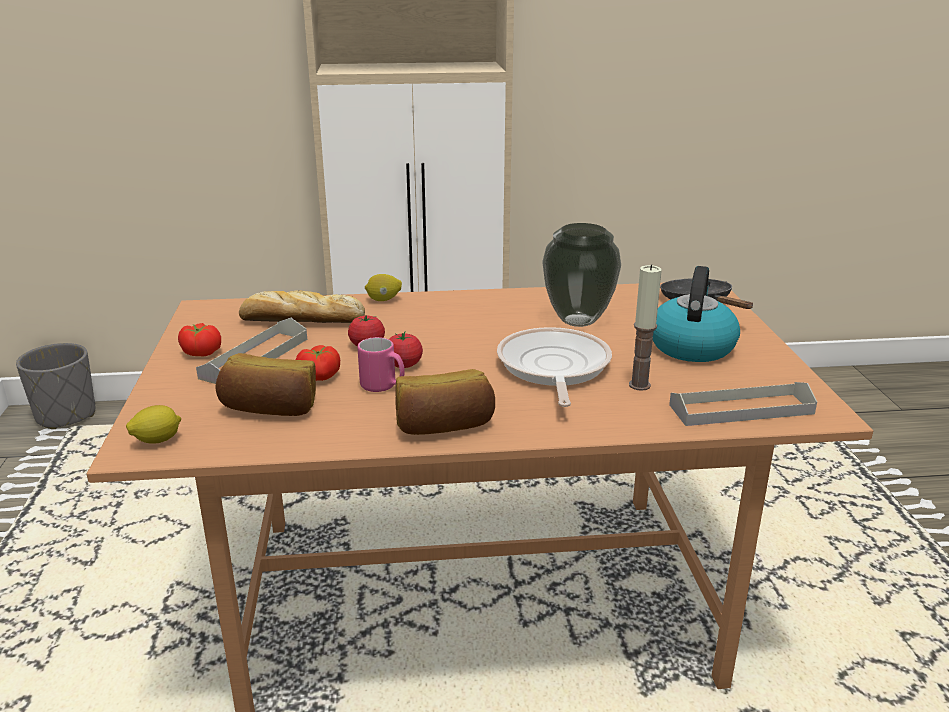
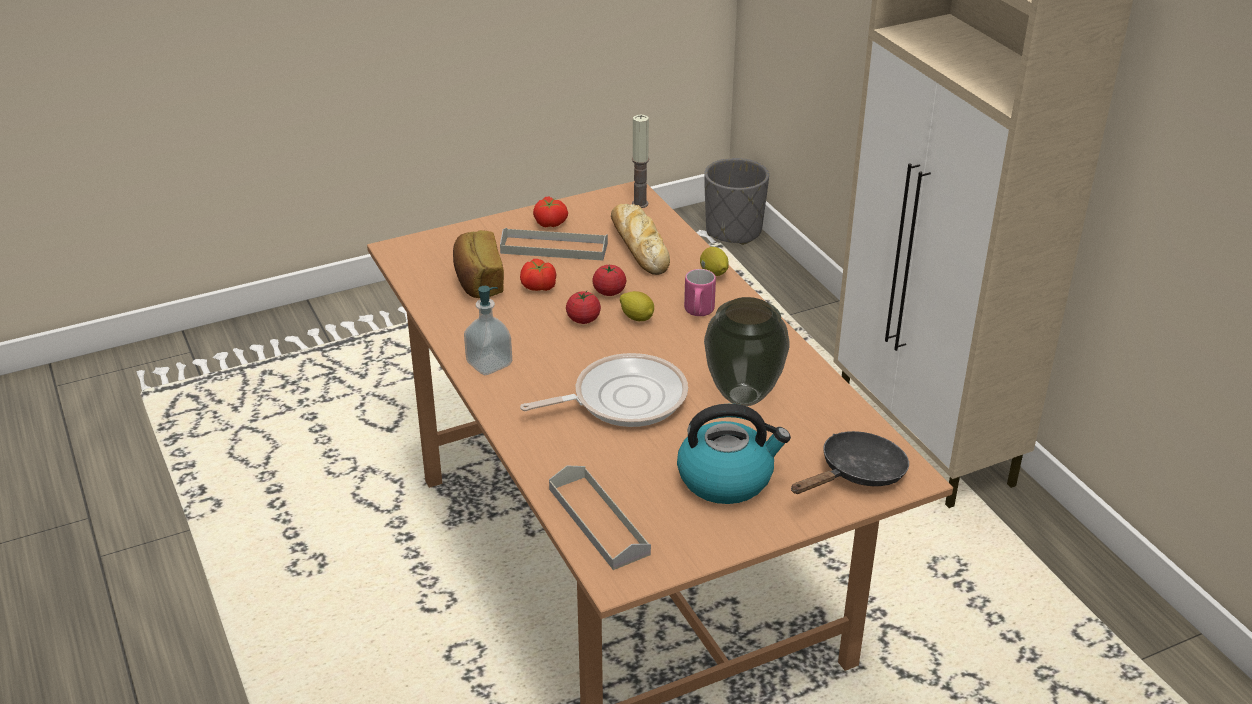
camera: 70 degrees right, 10 degrees up
lemon [126,405,181,444] -> lemon moved to [620,291,654,321]
pink mug [358,337,405,392] -> pink mug moved to [684,269,716,316]
bread [395,369,495,435] -> soap dispenser [464,286,512,375]
candle [629,264,662,391] -> candle moved to [632,115,649,208]

